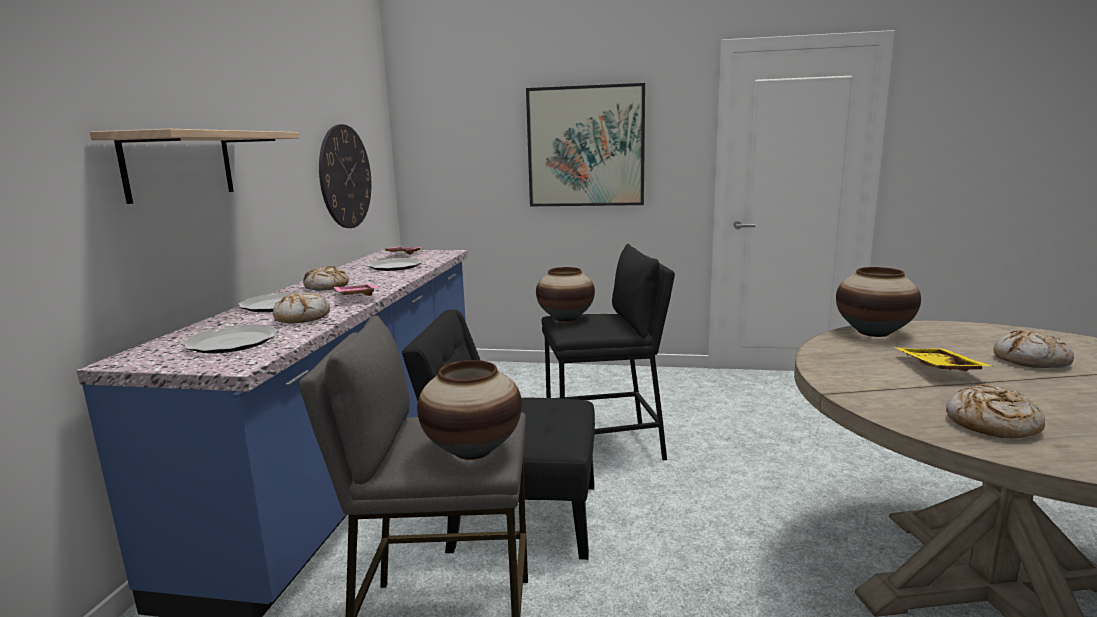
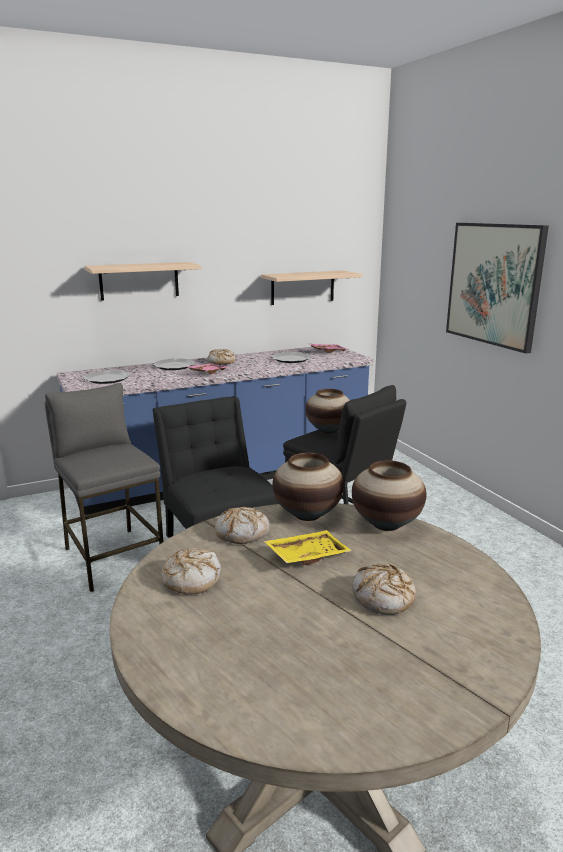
camera: 55 degrees right, 5 degrees up
bread [273,292,330,324] -> bread moved to [215,507,270,544]
wall clock [319,124,371,228] -> shelf [261,270,362,305]
vase [417,360,522,460] -> vase moved to [273,453,344,521]

